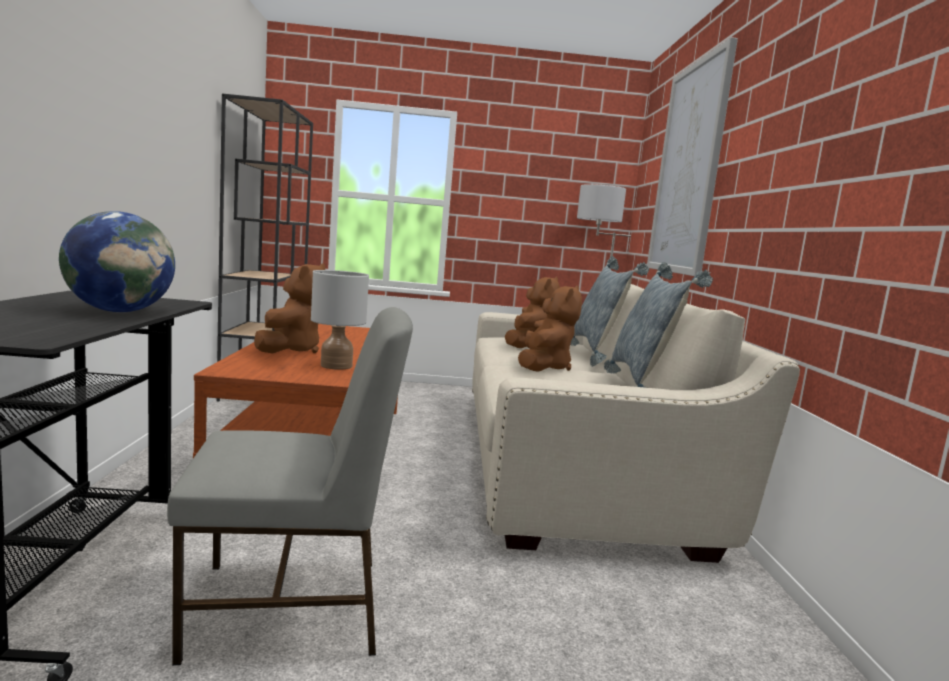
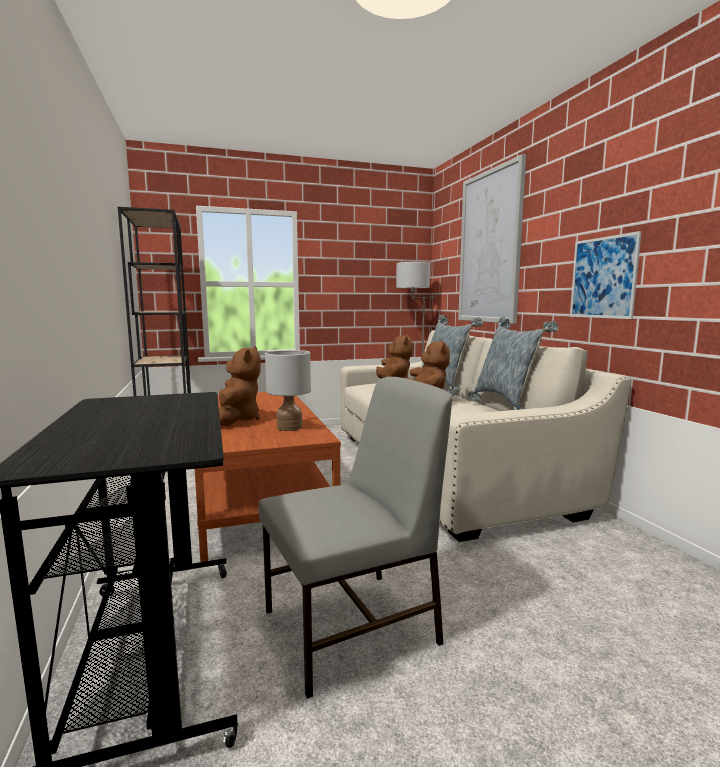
camera: 15 degrees left, 0 degrees up
globe [59,211,175,312] -> none
none -> picture [570,231,642,319]

